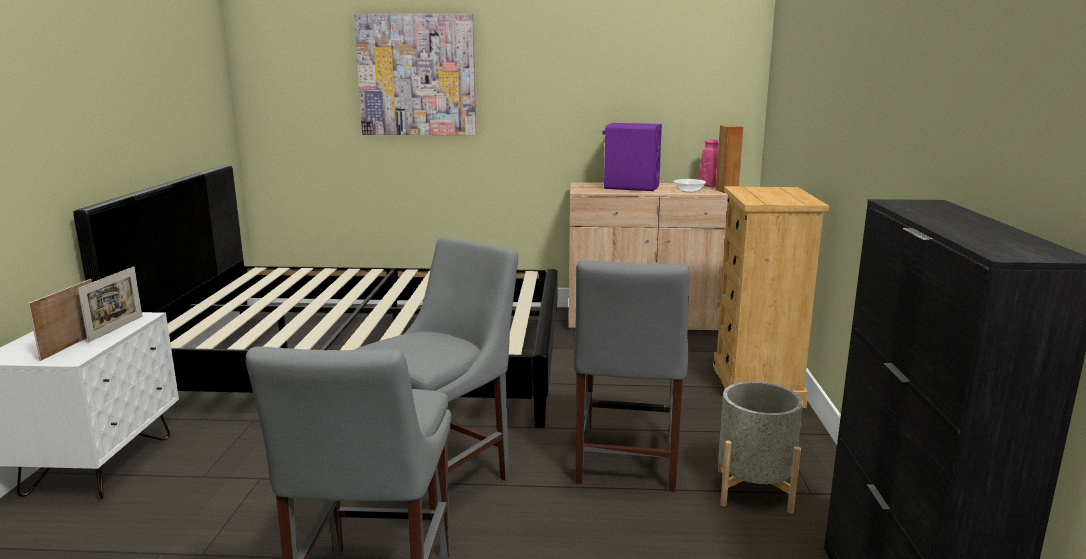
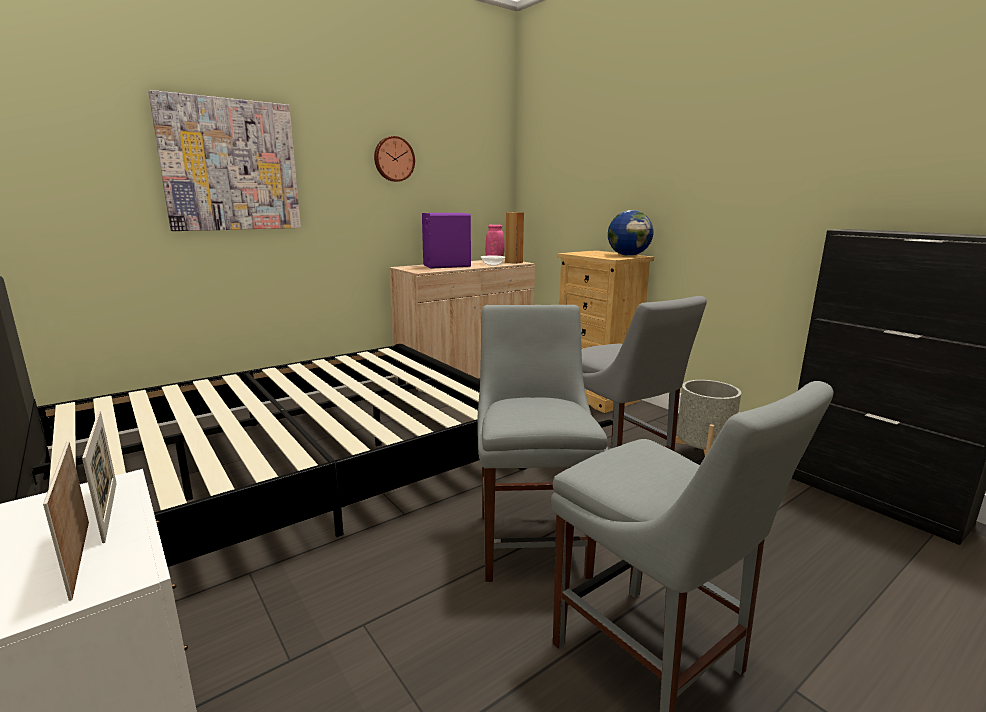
camera: 40 degrees left, 0 degrees up
none -> wall clock [374,136,415,182]
none -> globe [608,210,653,256]

